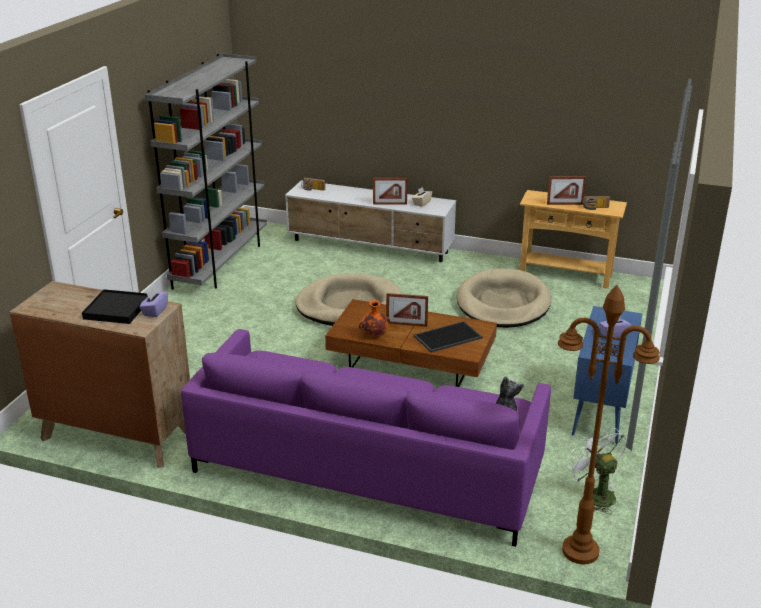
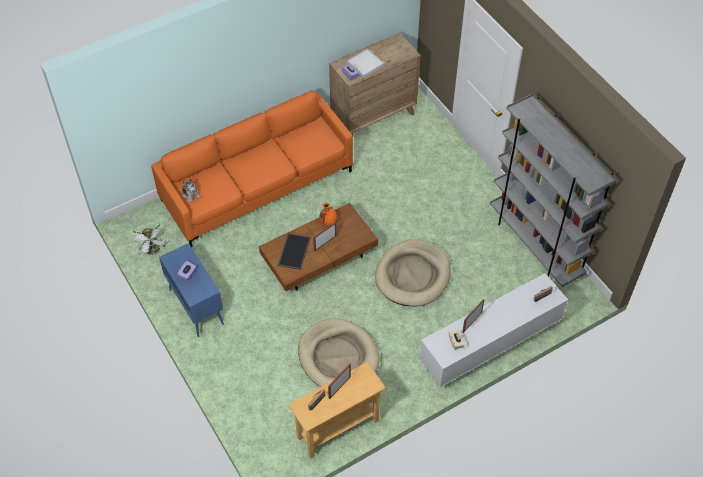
camera: 130 degrees right, 25 degrees up
black tray [82,289,148,324] -> white tray [347,48,384,78]
purple sofa [181,329,551,547] -> orange sofa [151,91,353,247]
brown floor lamp [558,285,660,564] -> none
white fan [567,426,627,514] -> white fan turned 60 degrees clockwise [131,223,168,257]

